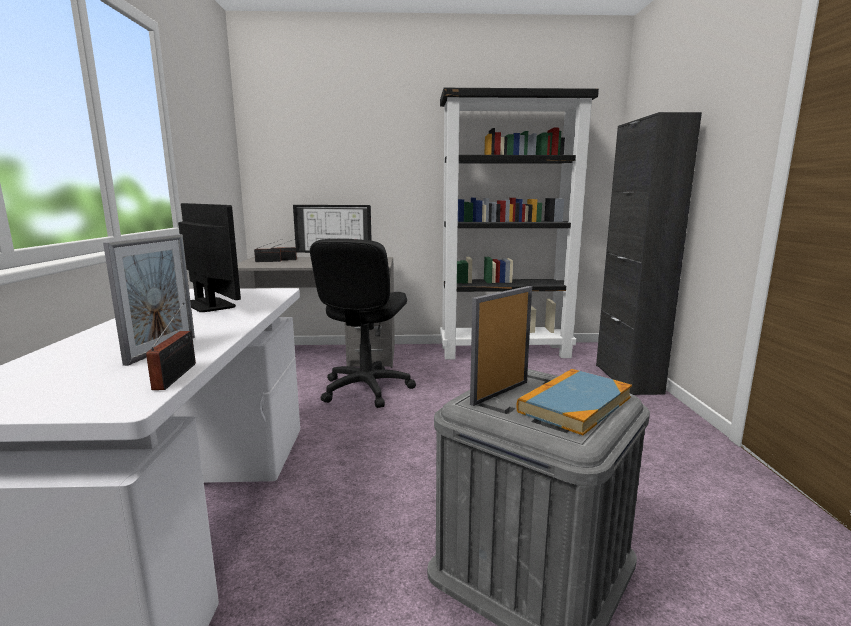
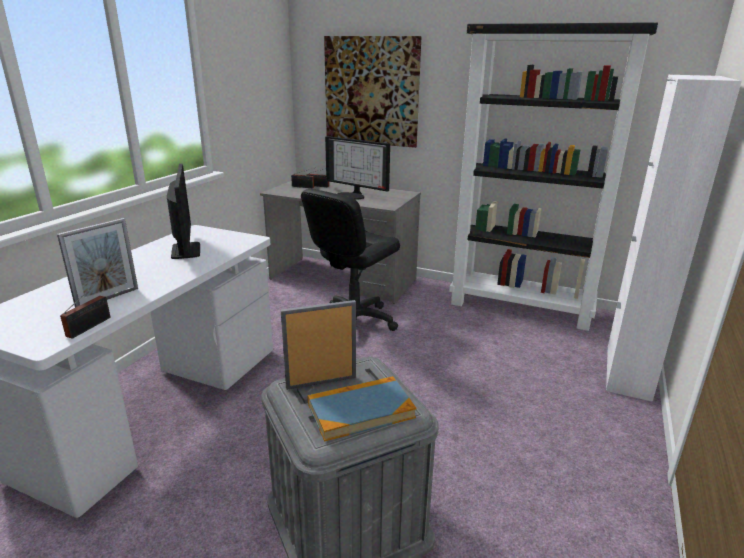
camera: 25 degrees right, 10 degrees up
black cabinet [596,112,702,395] -> white cabinet [606,75,742,402]
none -> picture [324,36,421,148]

